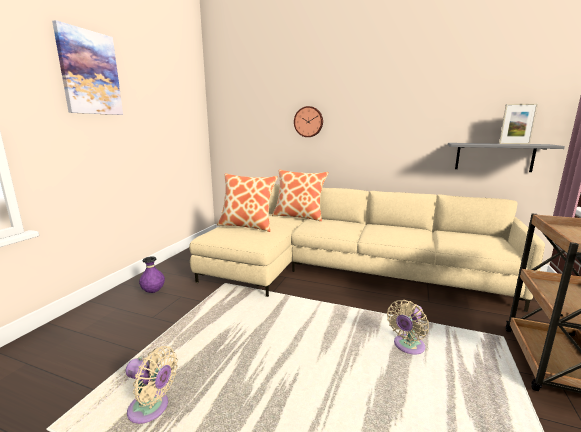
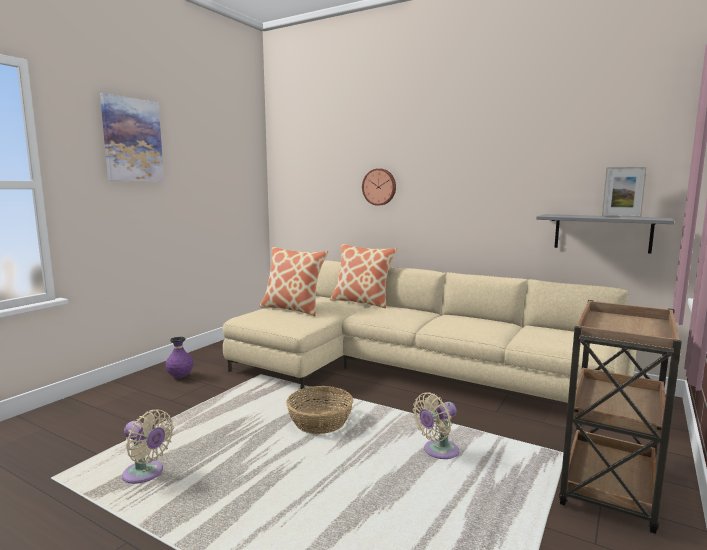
camera: 10 degrees right, 5 degrees down
none -> basket [286,386,353,434]

